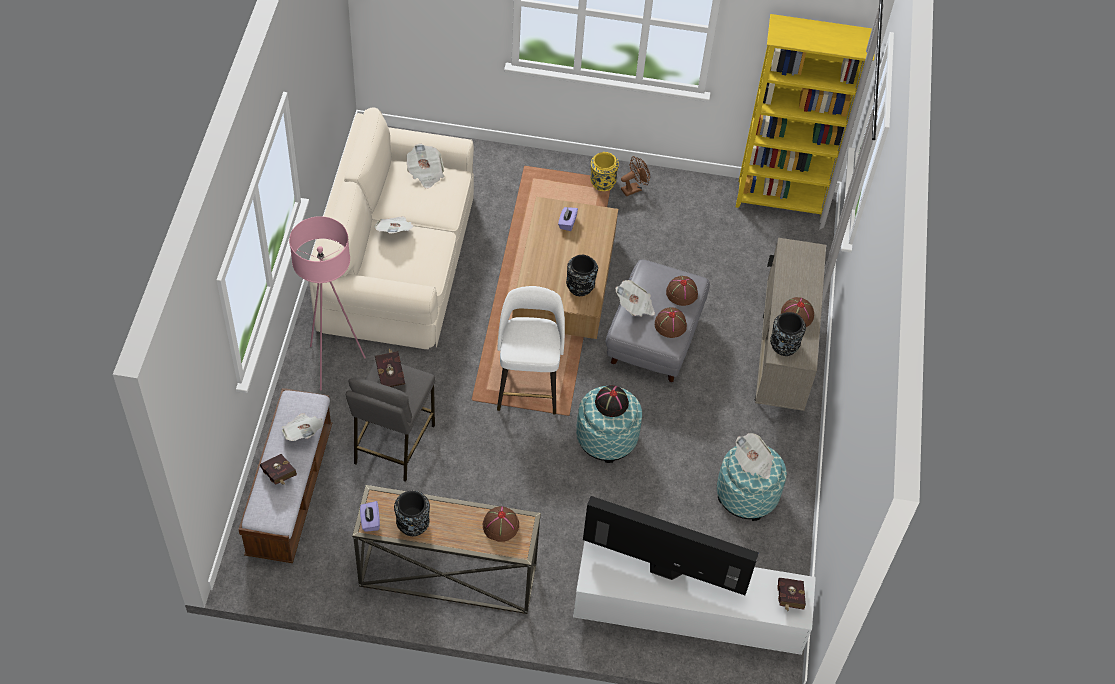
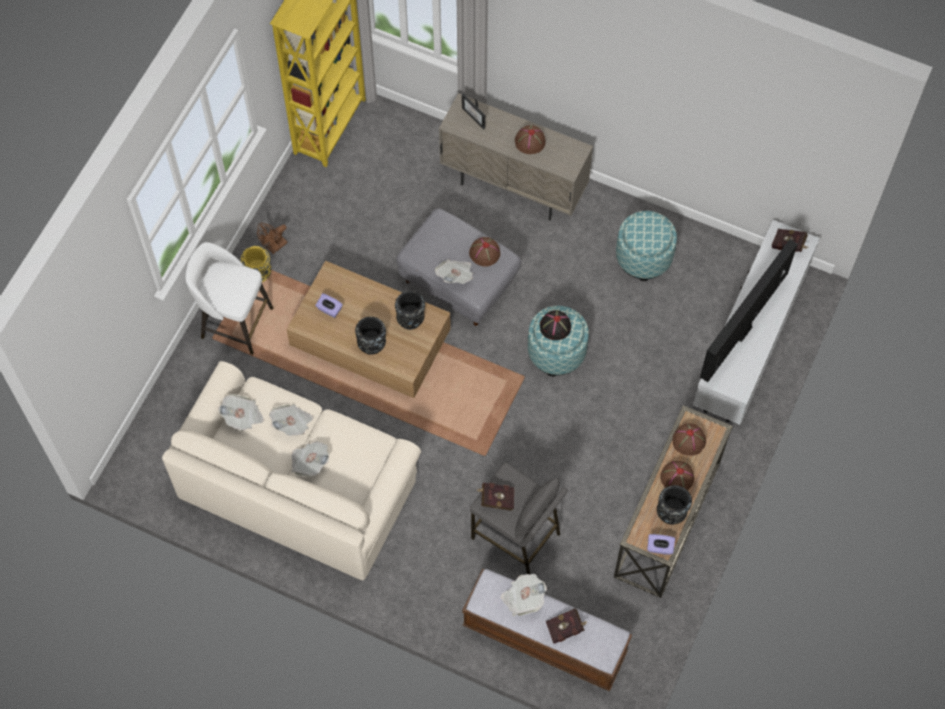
camera: 70 degrees left, 10 degrees up
pink floor lamp [289,216,366,390] -> none
white stool [497,286,565,415] -> white stool moved to [186,242,273,355]
brown fan [621,156,650,197] -> brown fan turned 120 degrees counterclockwise [257,222,288,254]
brown hat [666,276,698,306] -> brown hat moved to [660,461,694,491]
newspaper [735,433,774,479] -> newspaper moved to [269,404,314,436]
black vase [770,312,806,356] -> black vase moved to [355,317,386,355]
none -> picture frame [462,94,485,129]

